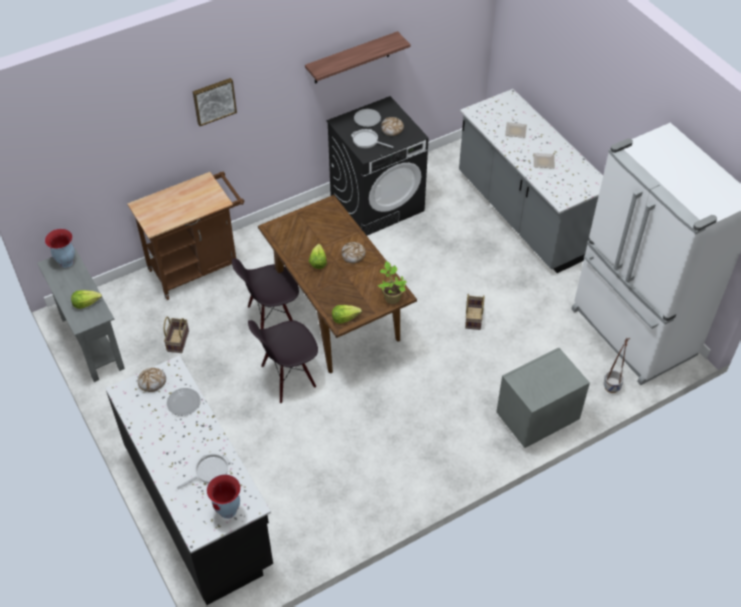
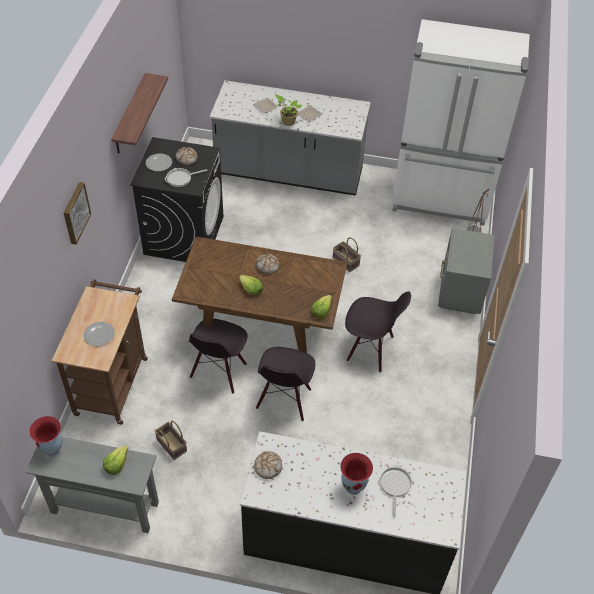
camera: 50 degrees left, 0 degrees up
plate [167,388,200,416] -> plate moved to [84,322,115,346]
vase [207,474,241,519] -> vase moved to [340,453,373,495]
potted plant [378,261,407,304] -> potted plant moved to [275,94,302,126]
none -> black chair [345,291,411,372]

